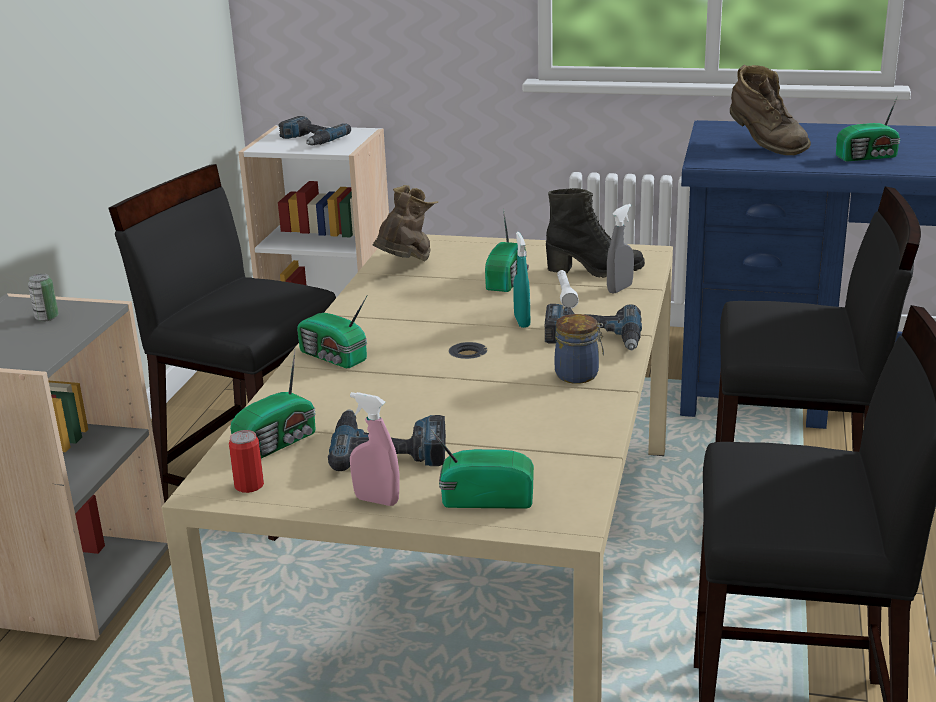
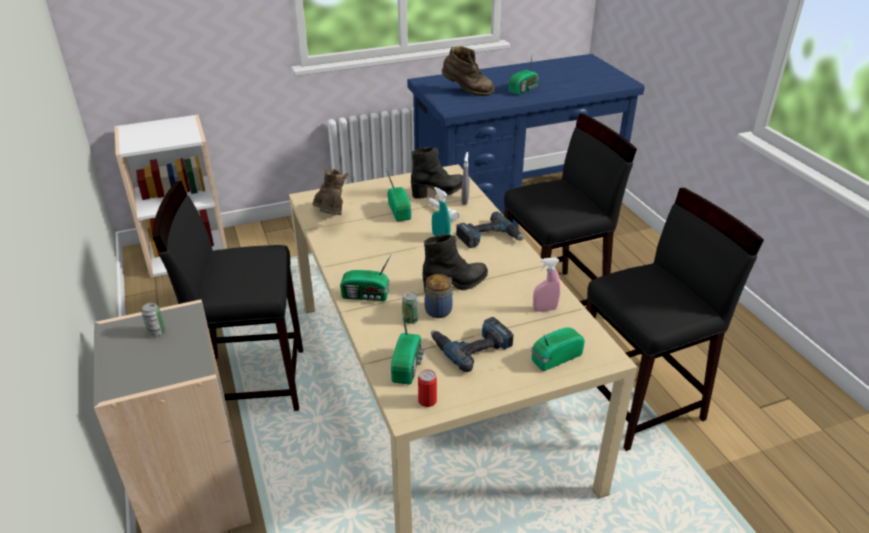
camera: 35 degrees left, 10 degrees up
power drill [278,116,351,146] -> none
pink spray bottle [350,392,400,506] -> pink spray bottle moved to [533,257,561,312]
jar [555,314,604,384] -> jar moved to [424,274,453,318]
none -> can [402,292,419,324]
none -> black boot [422,234,488,293]

